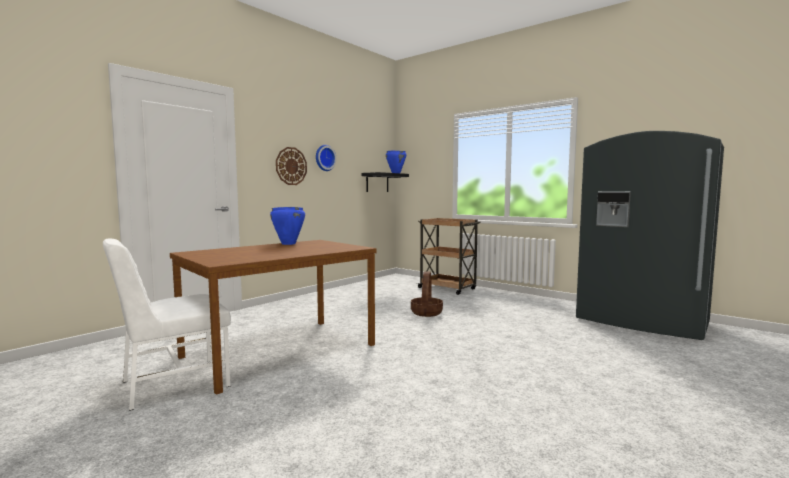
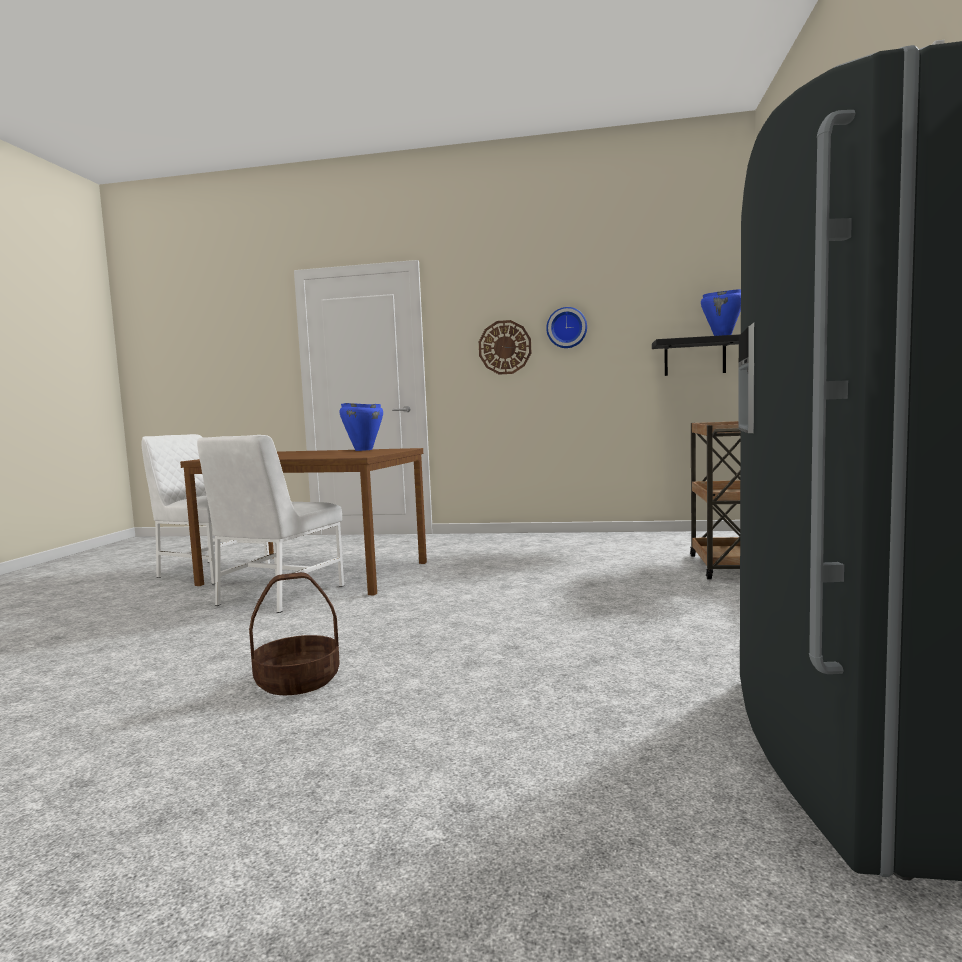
camera: 60 degrees right, 0 degrees up
basket [411,271,443,317] -> basket moved to [249,572,340,695]
none -> white chair [197,435,344,613]

